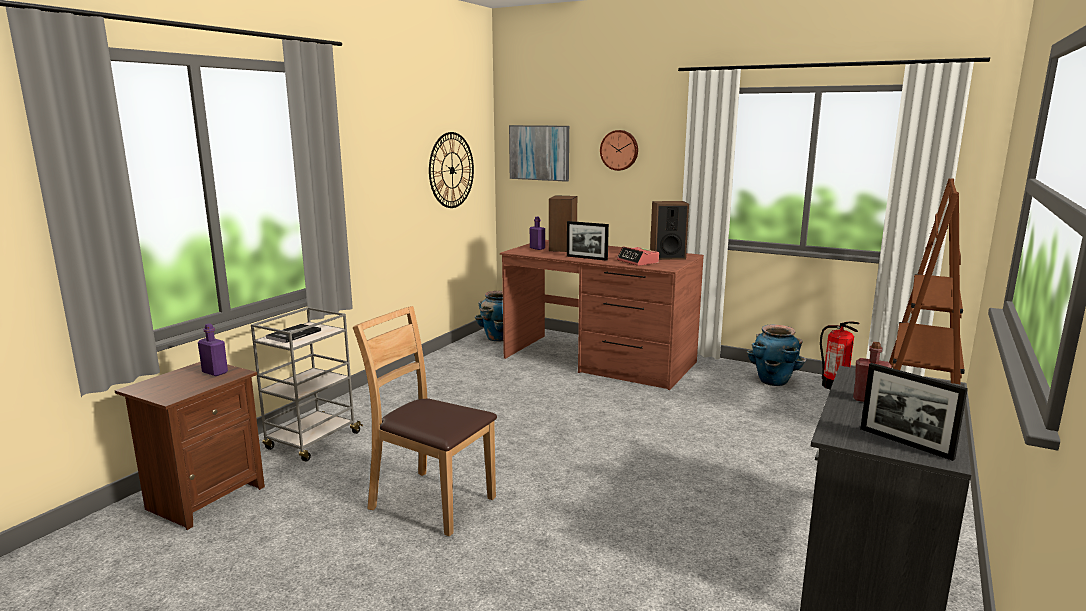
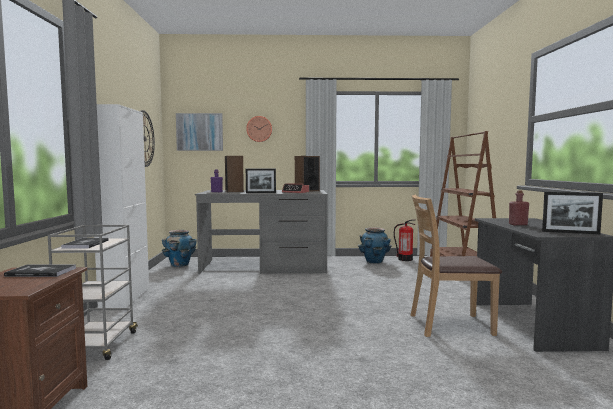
camera: 30 degrees left, 10 degrees down
purple bottle [198,324,228,376] -> book [4,264,76,277]
brown chair [353,306,497,537] -> brown chair moved to [411,194,502,337]
brown desk [500,240,704,390] -> grey desk [195,190,328,274]
none -> white cabinet [94,104,149,308]

